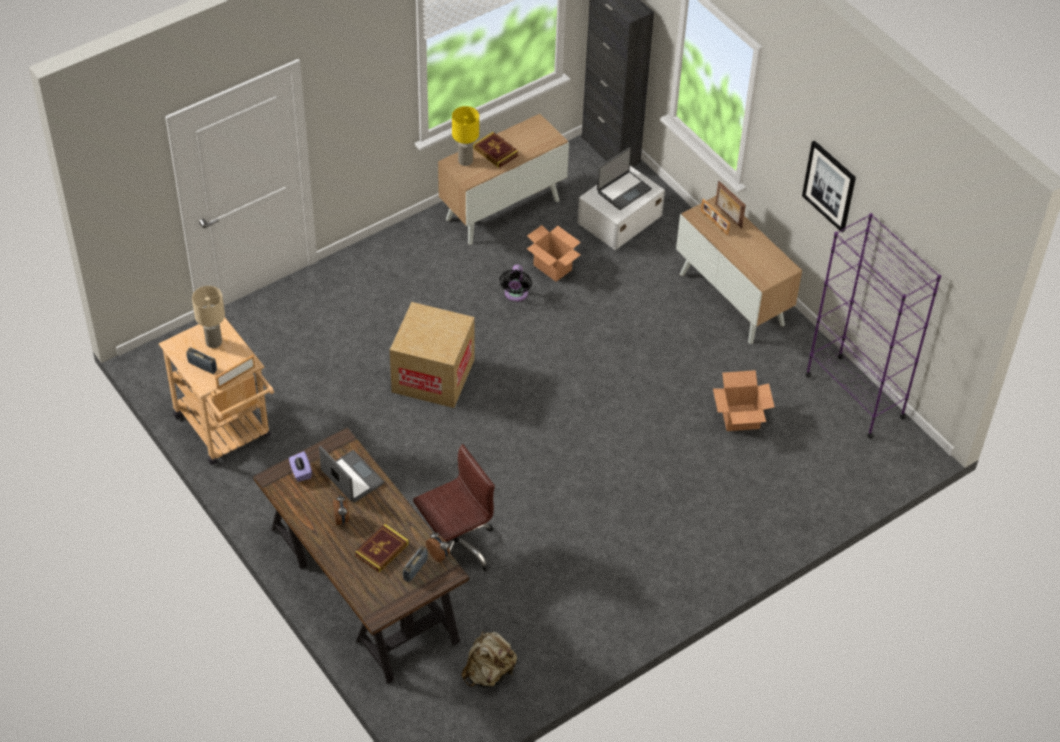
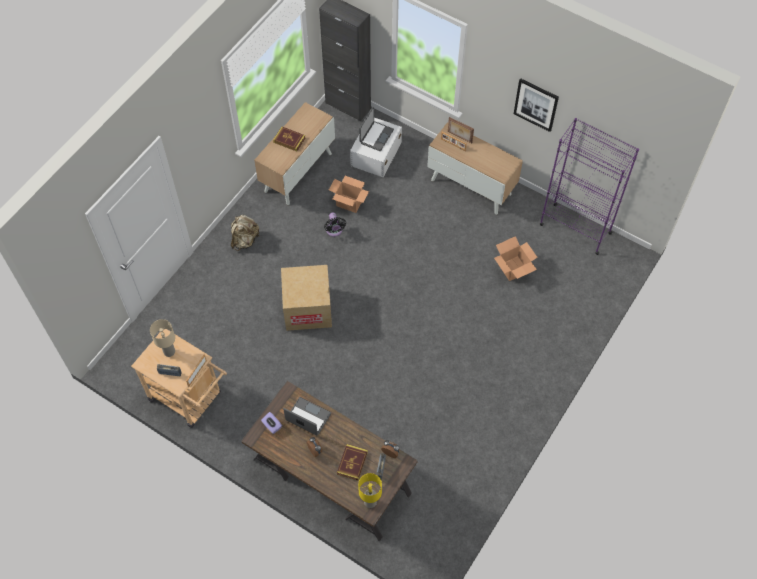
camera: 20 degrees left, 10 degrees up
brown office chair [413,444,495,571] -> none
yellow table lamp [452,106,479,166] -> yellow table lamp moved to [358,473,382,508]
beige backpack [461,631,517,687] -> beige backpack moved to [231,215,260,251]

